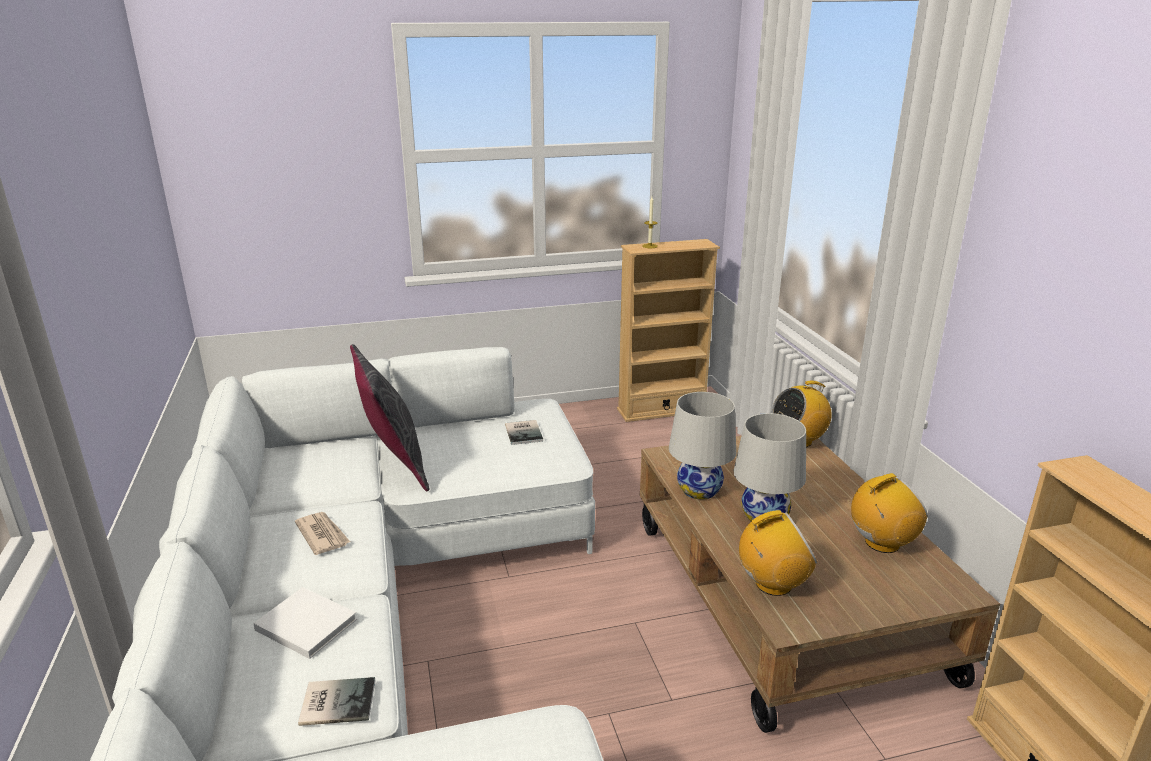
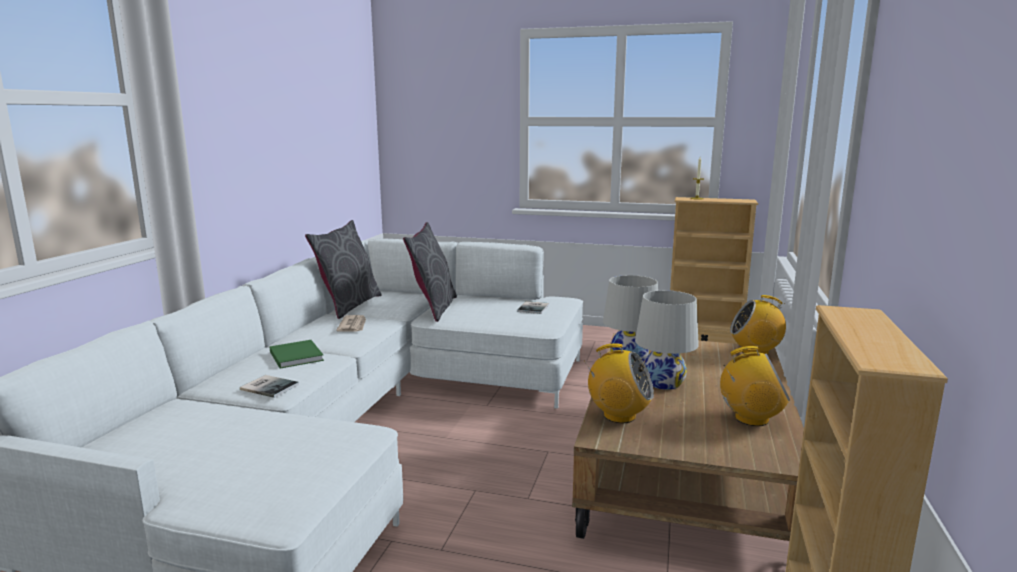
camera: 30 degrees right, 10 degrees down
white book [253,587,357,659] -> green book [269,340,324,369]
none -> grey pillow [305,220,382,319]

